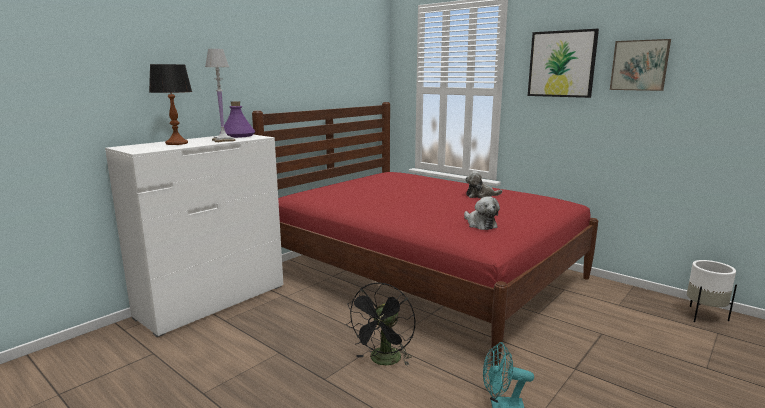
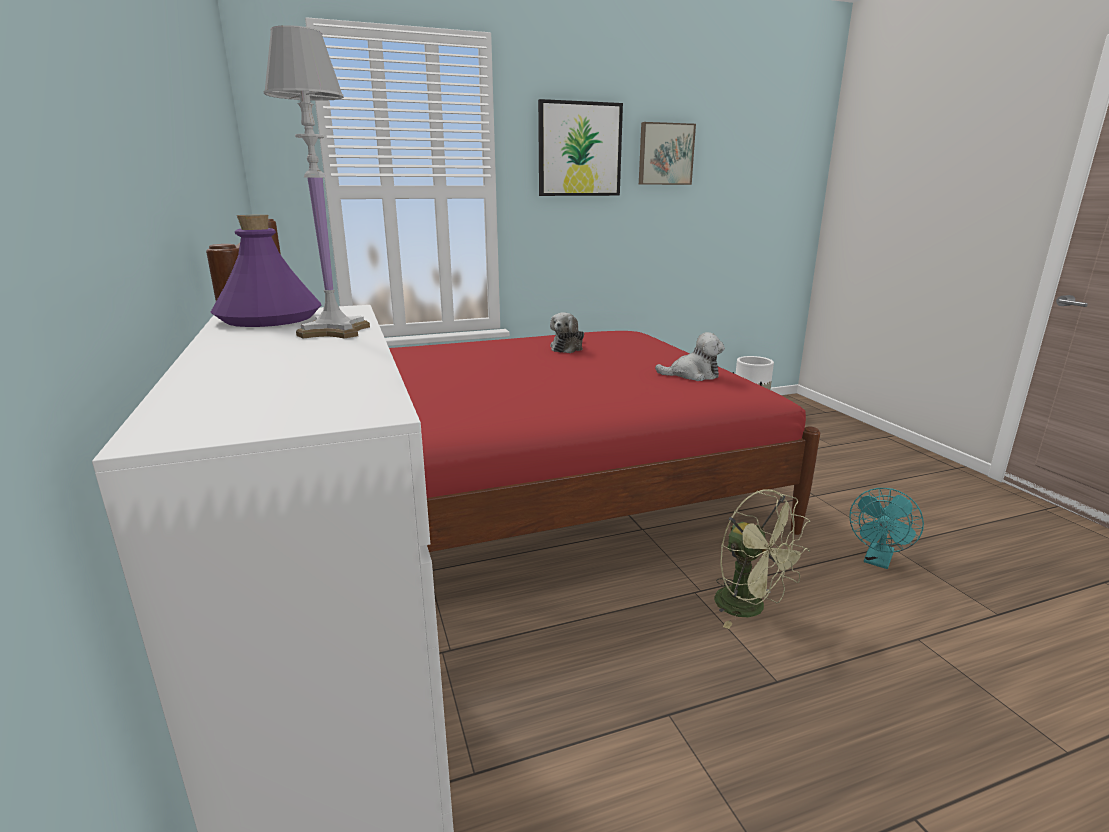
camera: 60 degrees left, 5 degrees up
table lamp [149,64,192,145] -> none
black fan [345,282,415,366] -> green fan [714,489,810,629]

